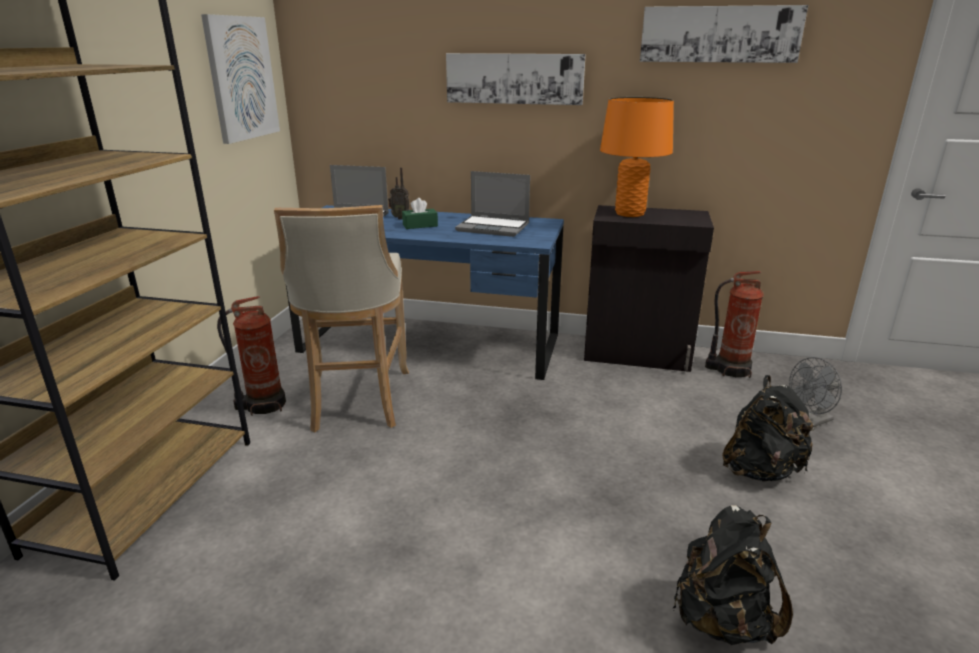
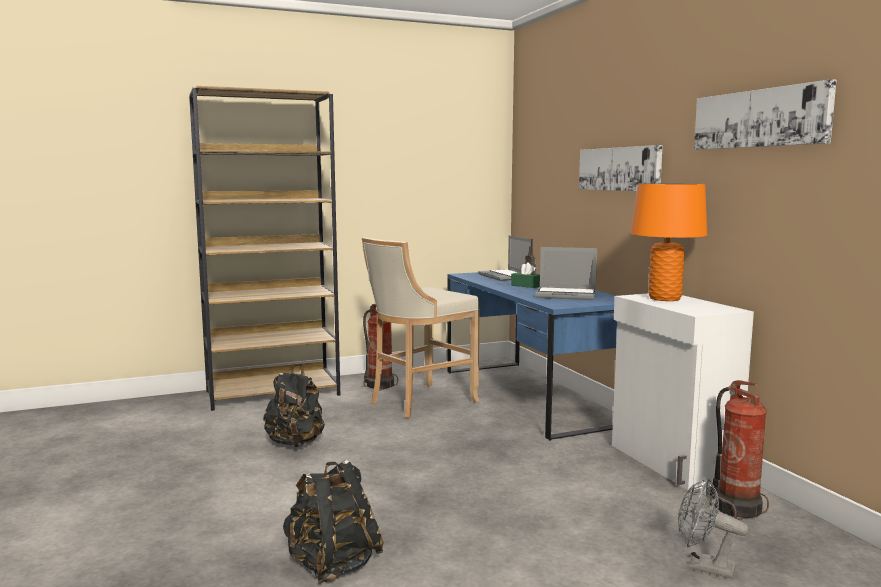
camera: 55 degrees right, 15 degrees down
picture [201,14,280,144] -> none
laptop [455,171,530,237] -> laptop turned 60 degrees counterclockwise [535,247,597,300]
black cabinet [584,205,714,372] -> white cabinet [612,293,754,490]
black backpack [722,375,816,482] -> black backpack moved to [263,364,325,448]

